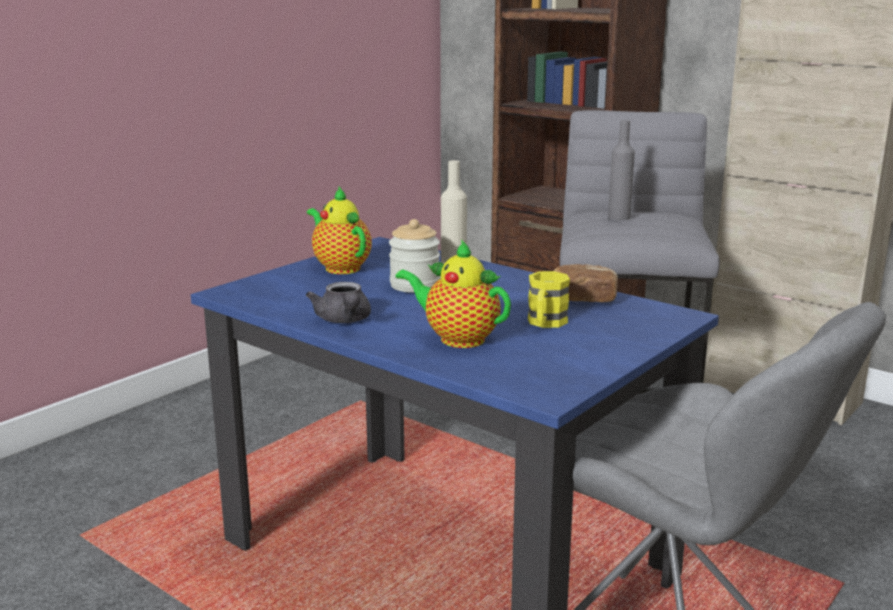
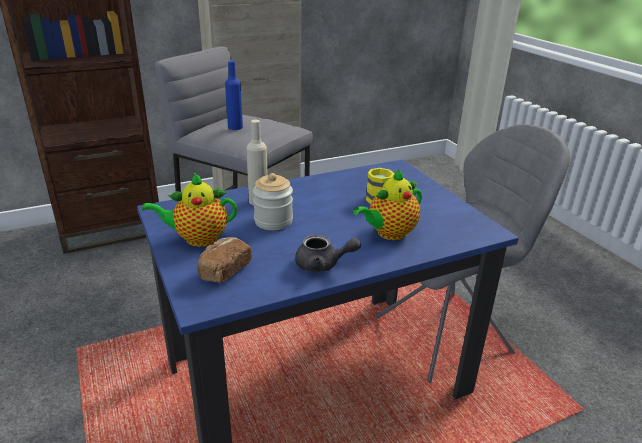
camera: 65 degrees left, 10 degrees up
bread [554,264,618,302] -> bread moved to [197,237,252,283]
grey bottle [608,120,635,220] -> blue bottle [225,61,243,130]

